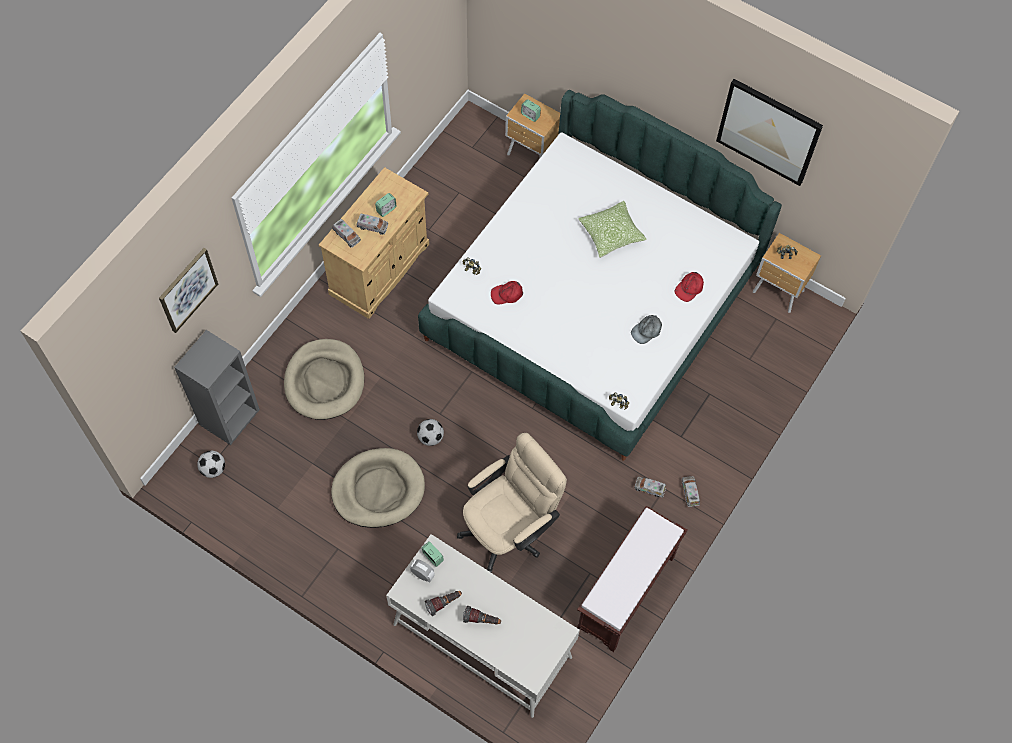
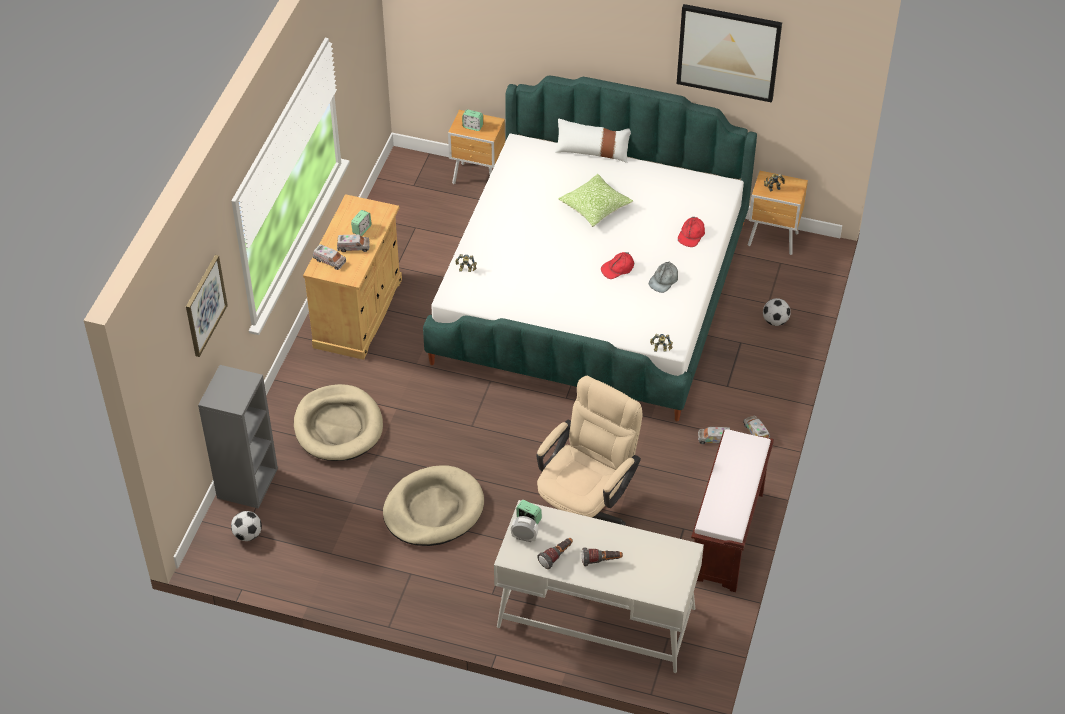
camera: 15 degrees left, 15 degrees down
football [417,419,444,446] -> football moved to [763,298,791,326]
red cap [491,281,523,305] -> red cap moved to [601,252,634,279]
none -> white pillow [555,118,631,163]

